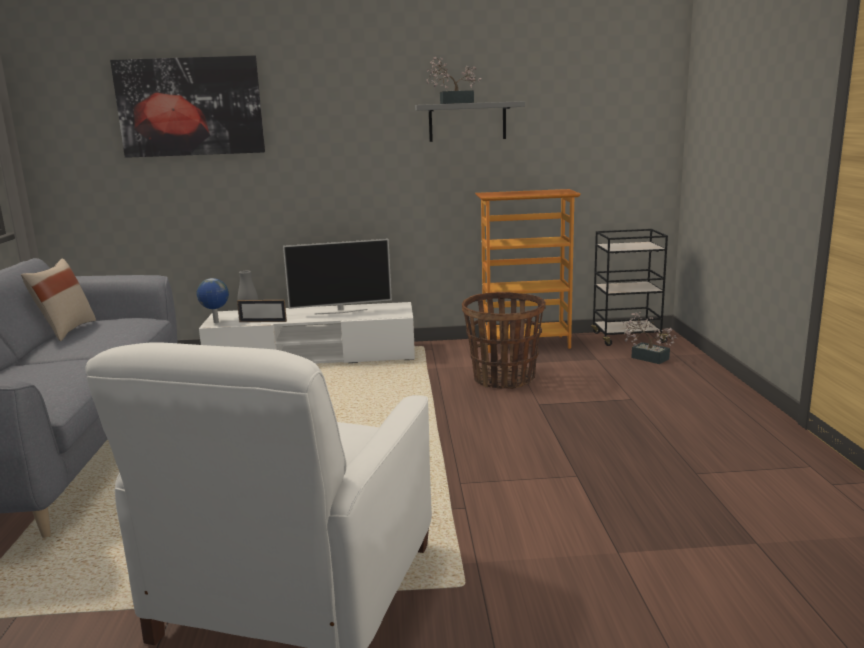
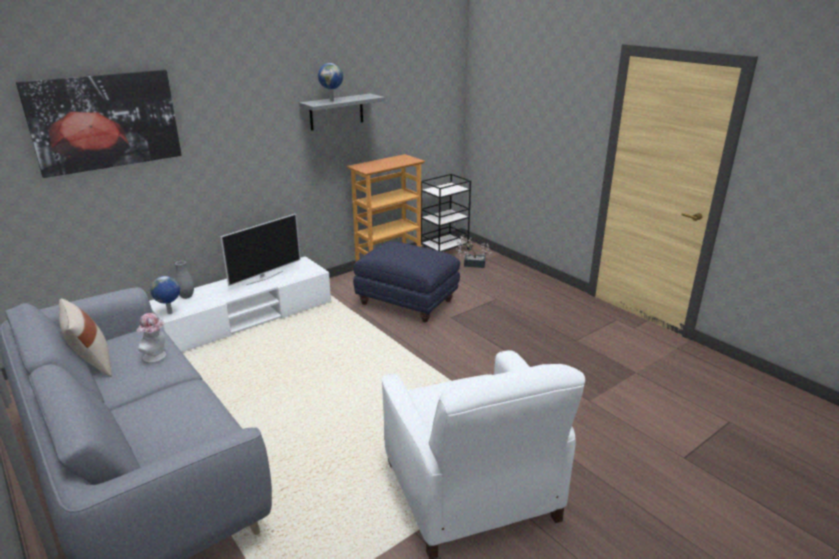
camera: 35 degrees left, 10 degrees up
picture frame [237,300,287,322] -> none
potted plant [426,57,481,104] -> globe [318,63,343,102]
basket [462,292,546,389] -> blue ottoman [353,242,460,323]
none -> hat [137,313,166,363]

